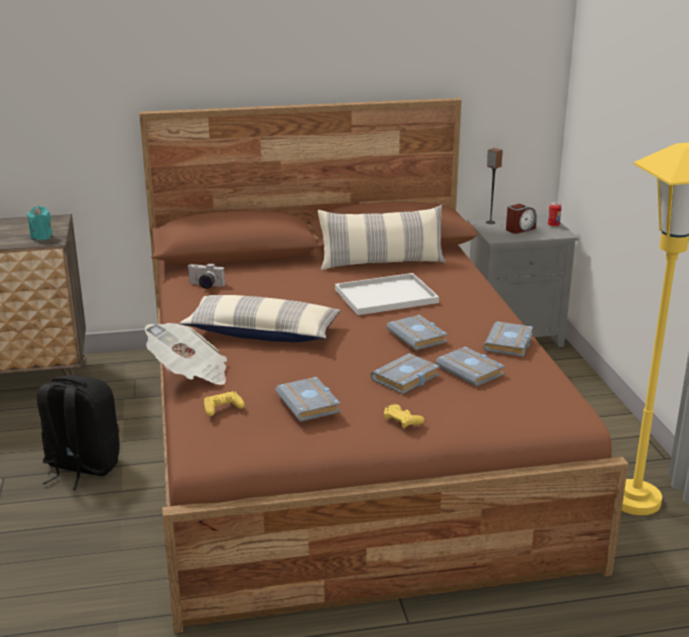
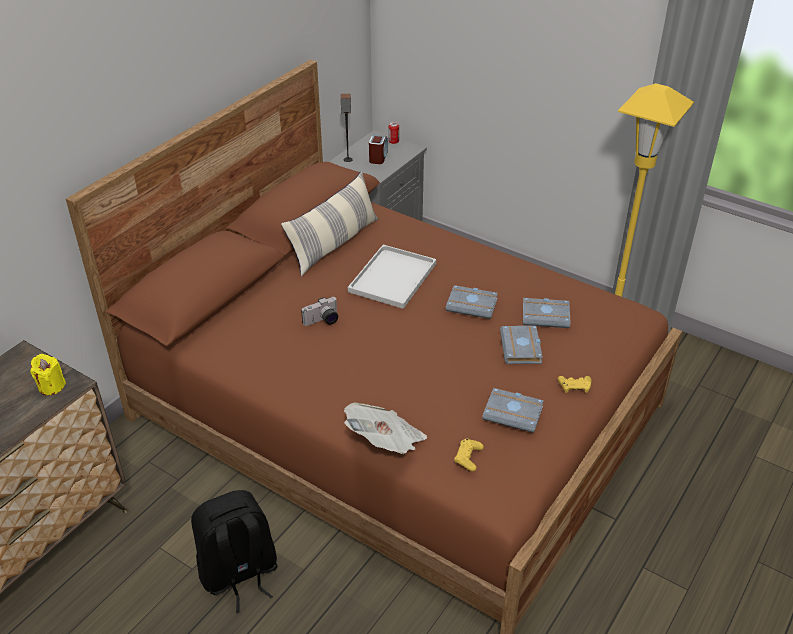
camera: 45 degrees left, 15 degrees up
turquoise candle [26,206,53,241] -> yellow candle [30,354,66,395]
pillow [179,295,341,342] -> none
camera [188,263,225,289] -> camera moved to [301,297,338,326]
grey book [483,321,533,357] -> none

